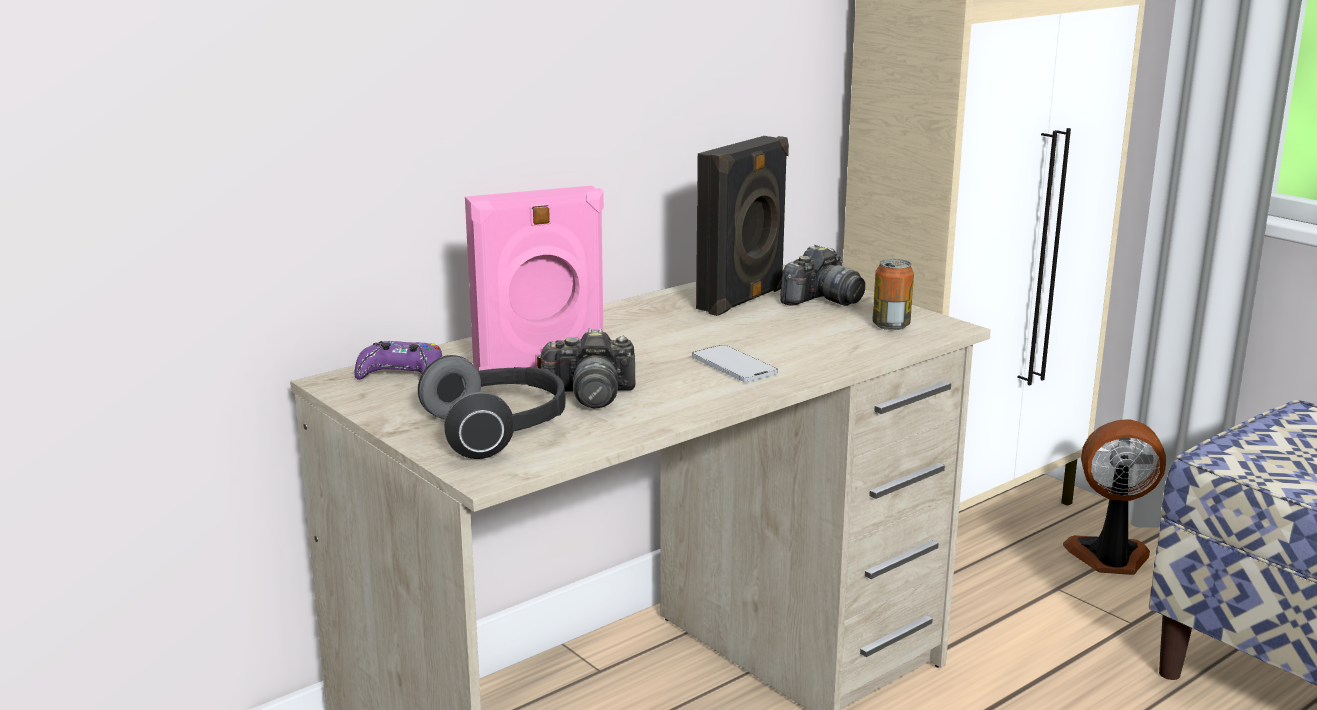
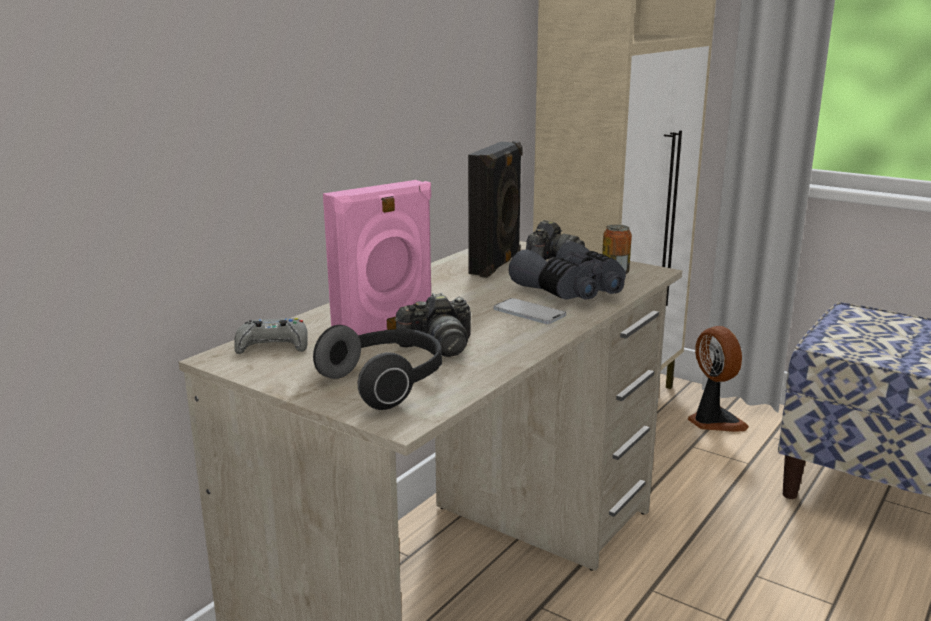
camera: 15 degrees left, 0 degrees up
purple game controller [354,341,442,380] -> grey game controller [234,318,308,354]
fan [1063,420,1166,575] -> fan turned 75 degrees clockwise [688,326,749,432]
none -> grey binoculars [509,242,626,300]

